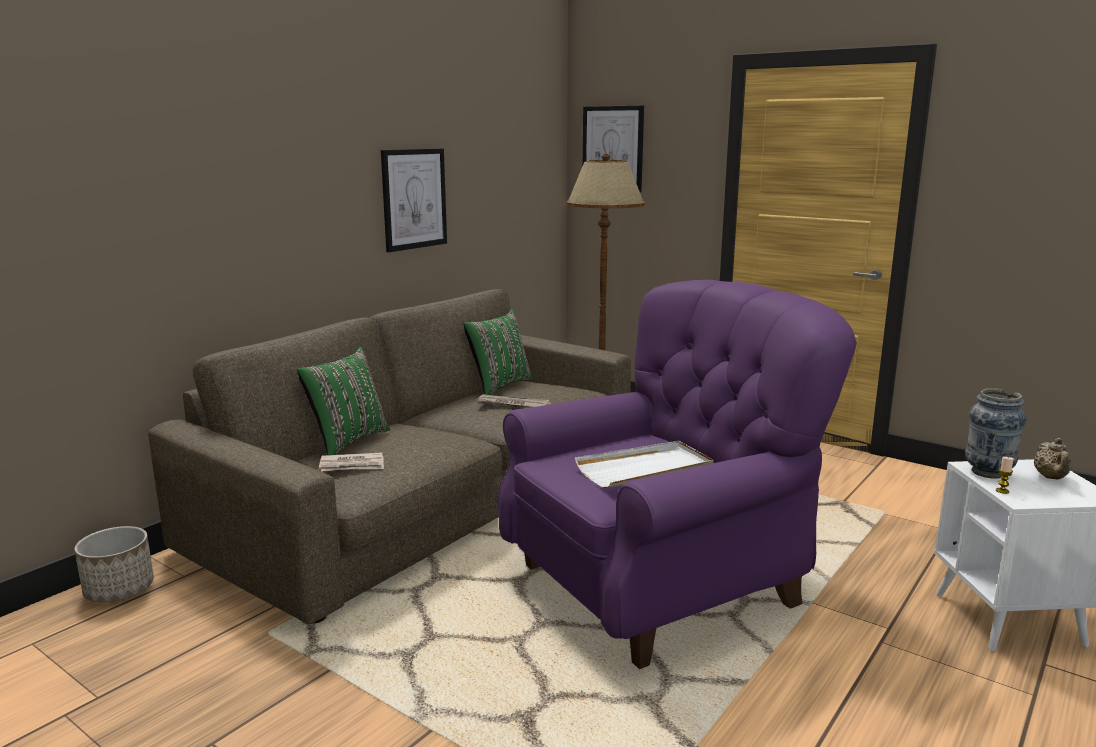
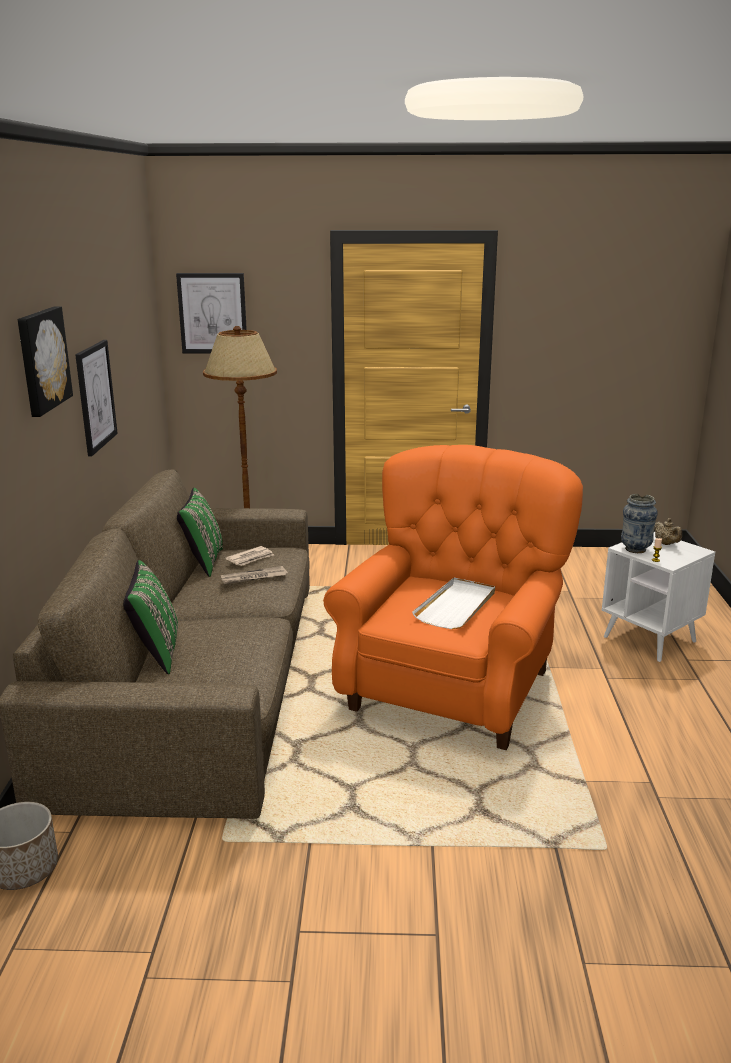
camera: 35 degrees left, 5 degrees up
newspaper [319,452,384,471] -> newspaper moved to [225,546,274,566]
purple armchair [498,280,857,669] -> orange armchair [323,445,583,750]
none -> picture [17,306,73,417]

